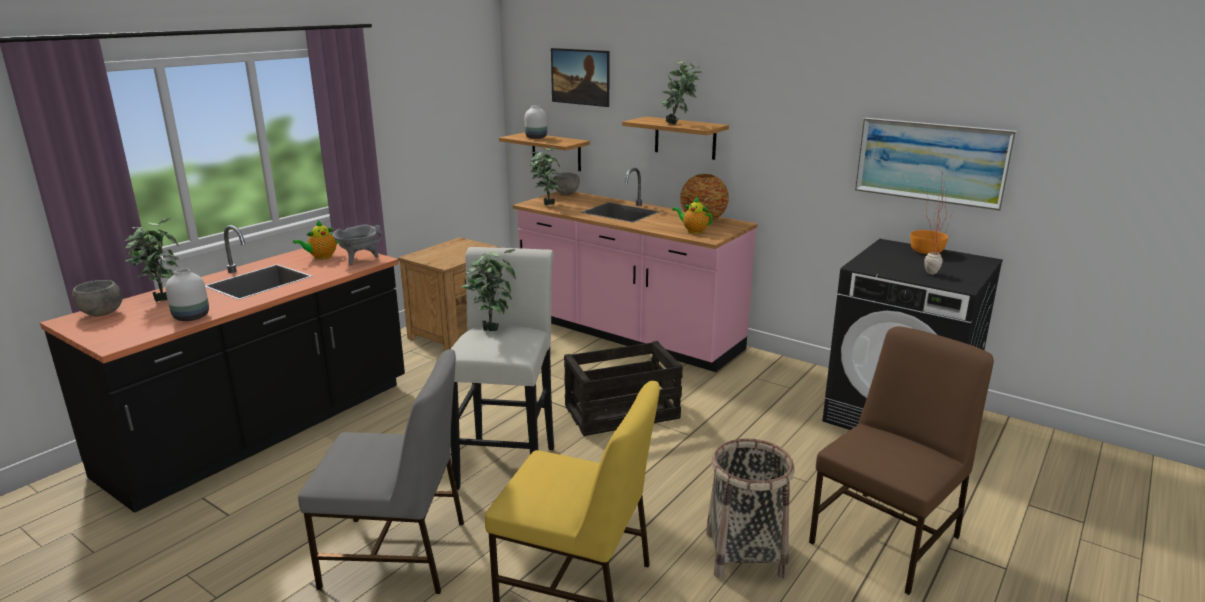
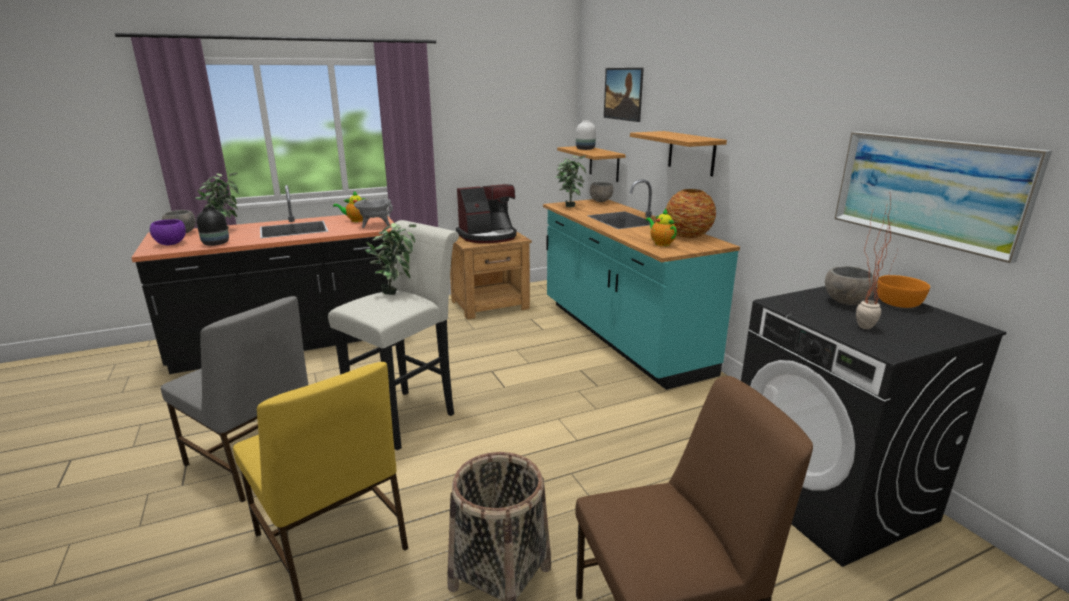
camera: 30 degrees right, 0 degrees up
white vase [165,269,209,321] -> black vase [196,207,229,246]
pink counter [513,168,758,372] -> turquoise counter [543,179,740,390]
crate [564,341,683,436] -> none
potted plant [661,61,702,124] -> none
none -> purple bowl [150,219,186,245]
none -> coffee machine [456,184,516,243]
none -> grey bowl [825,266,877,305]

